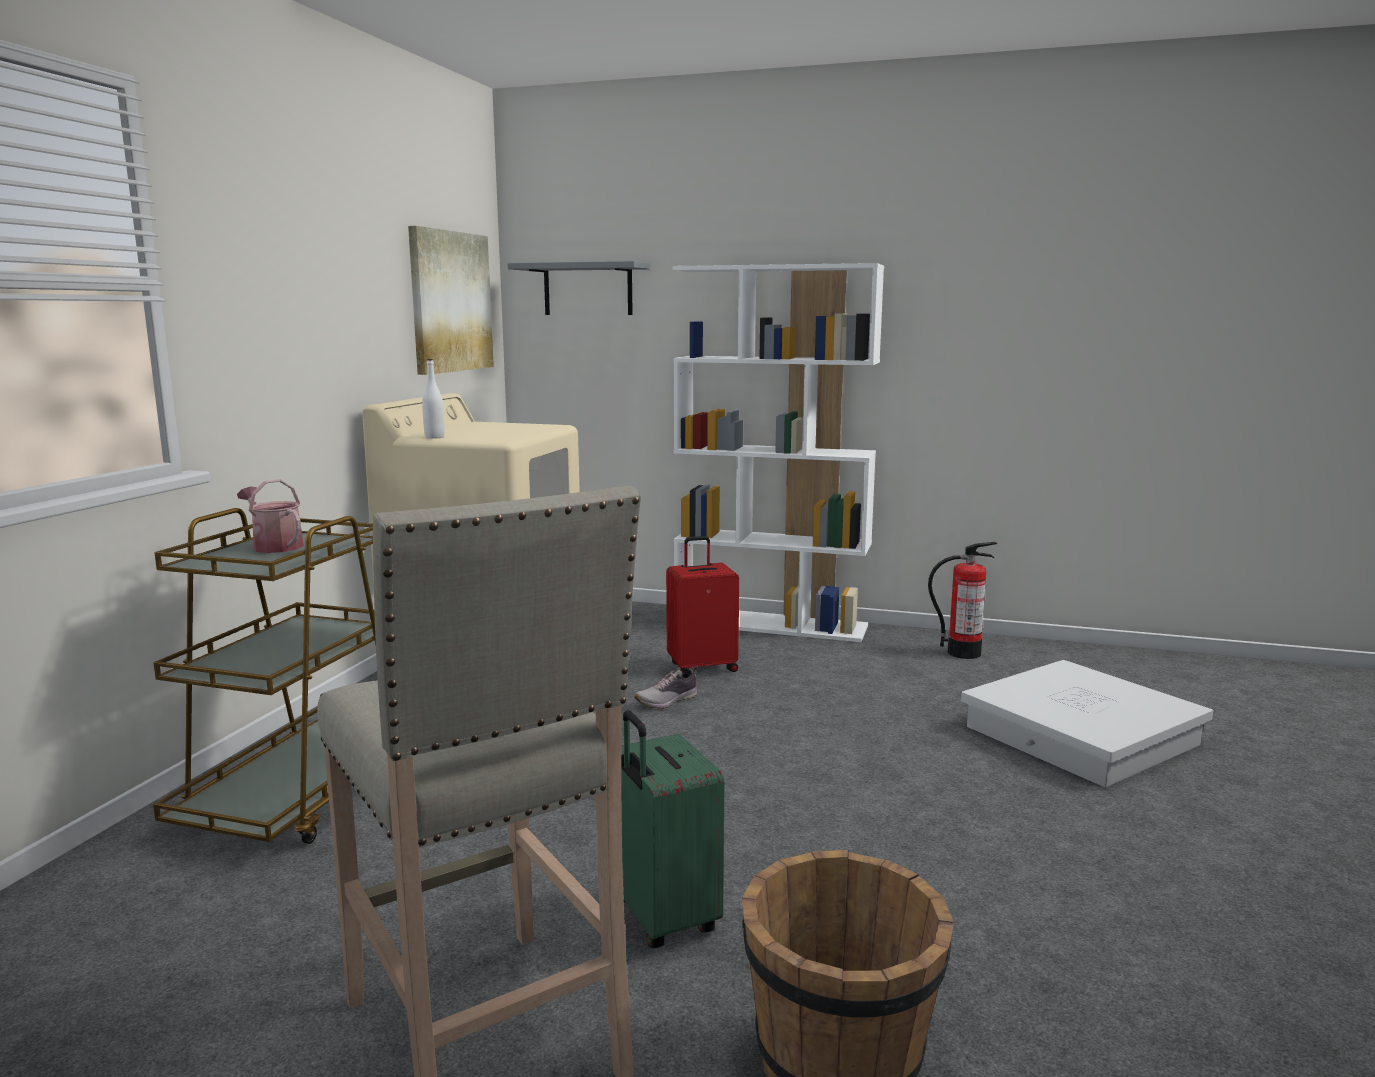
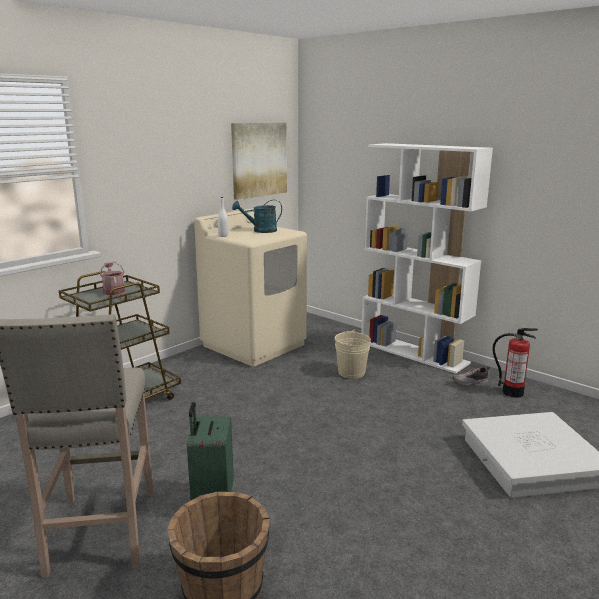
camera: 25 degrees right, 5 degrees up
grey shelf [508,261,650,315] -> none
shoe [634,666,698,709] -> shoe moved to [452,367,490,386]
red suitcase [666,536,739,672] -> beige bucket [335,330,371,379]
none -> turquoise watering can [232,200,282,233]

